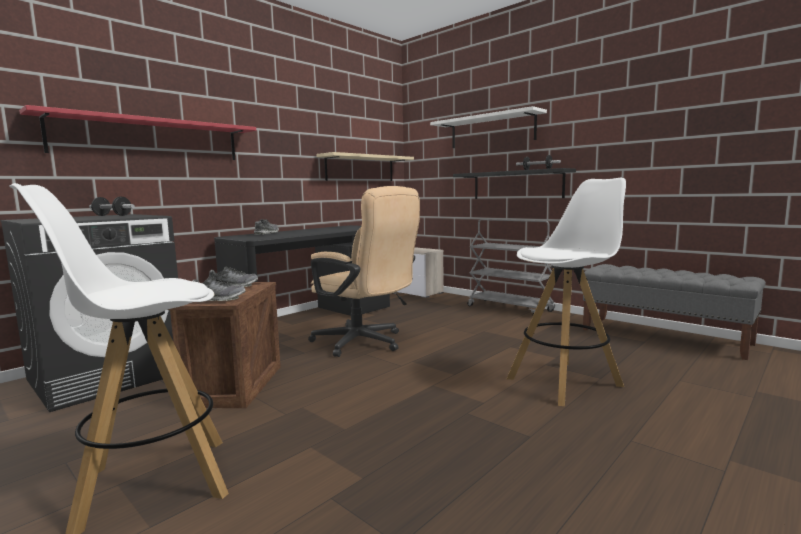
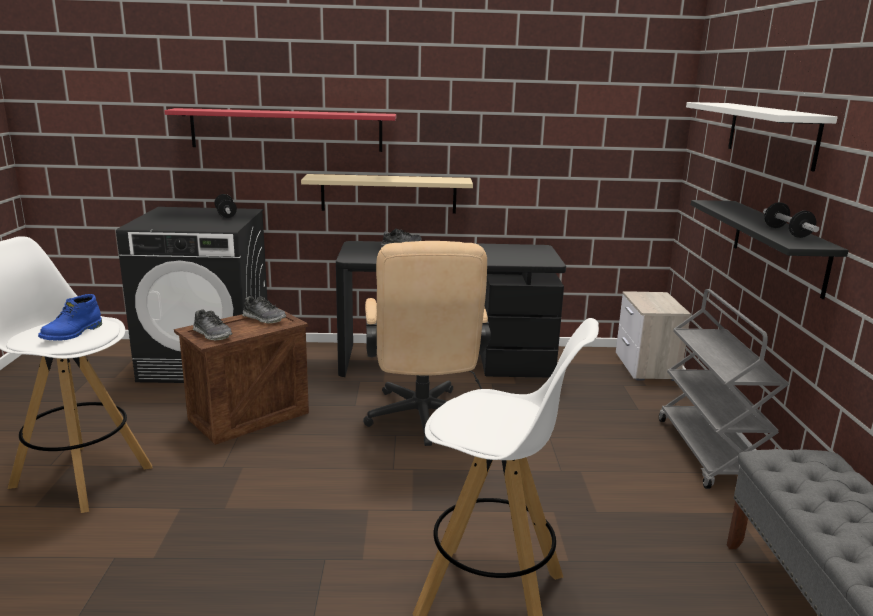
camera: 45 degrees right, 10 degrees up
beige shelf [316,152,414,181] -> beige shelf moved to [301,174,473,214]
none -> blue boot [38,294,102,341]

